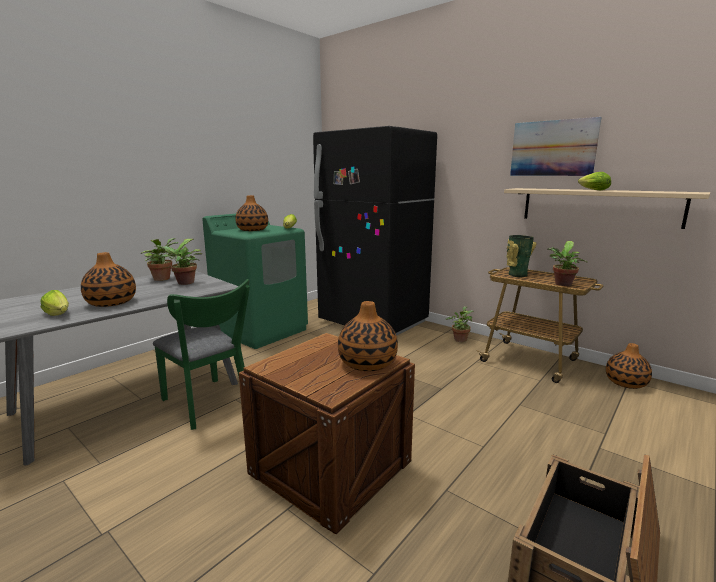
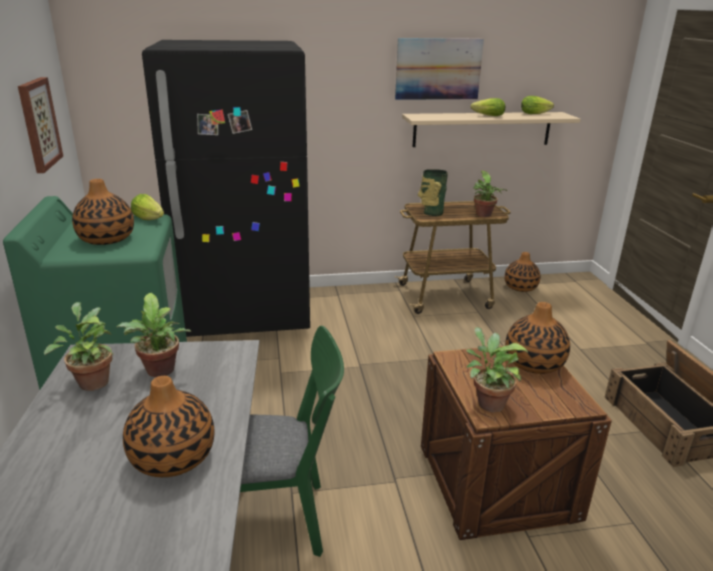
camera: 50 degrees left, 10 degrees up
lettuce [40,290,69,316] -> lettuce moved to [521,96,554,114]
potted plant [446,306,474,342] -> potted plant moved to [466,327,528,412]
none -> picture [18,77,63,173]

